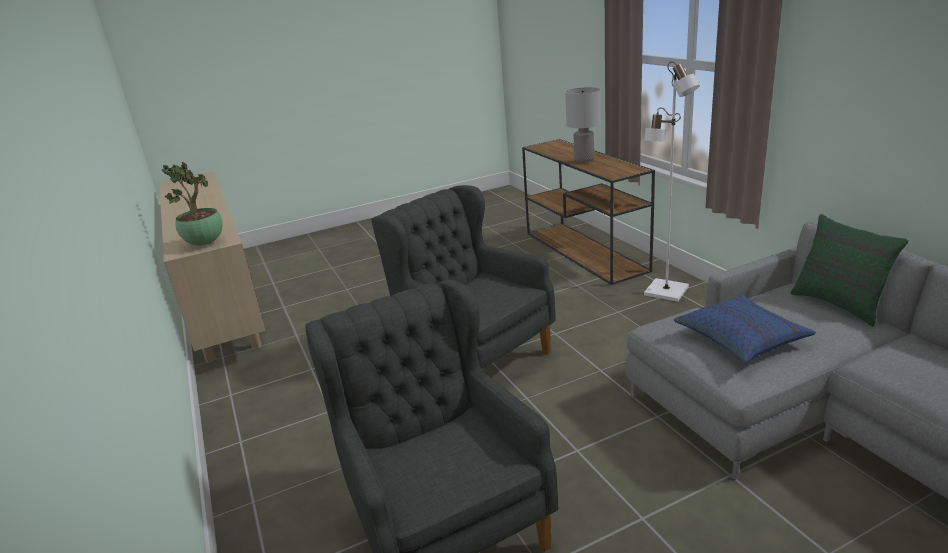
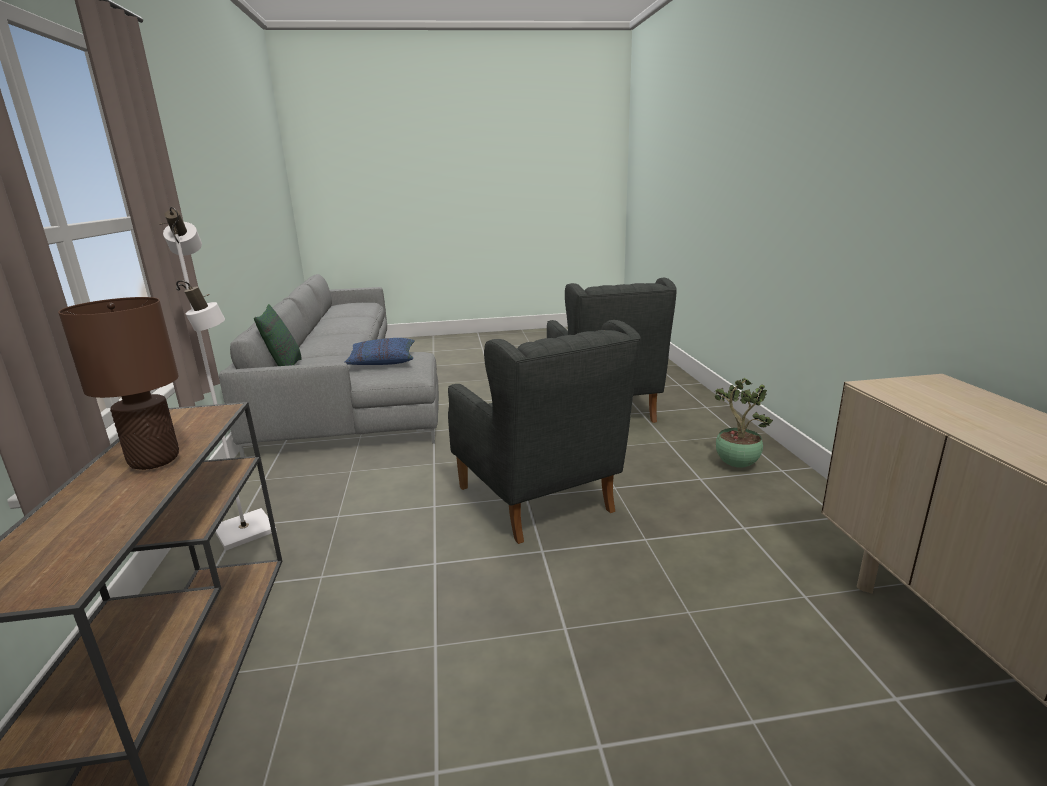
camera: 165 degrees left, 5 degrees down
potted plant [162,162,222,246] -> potted plant moved to [715,378,773,468]
grey table lamp [565,87,601,162] -> brown table lamp [58,297,179,470]

